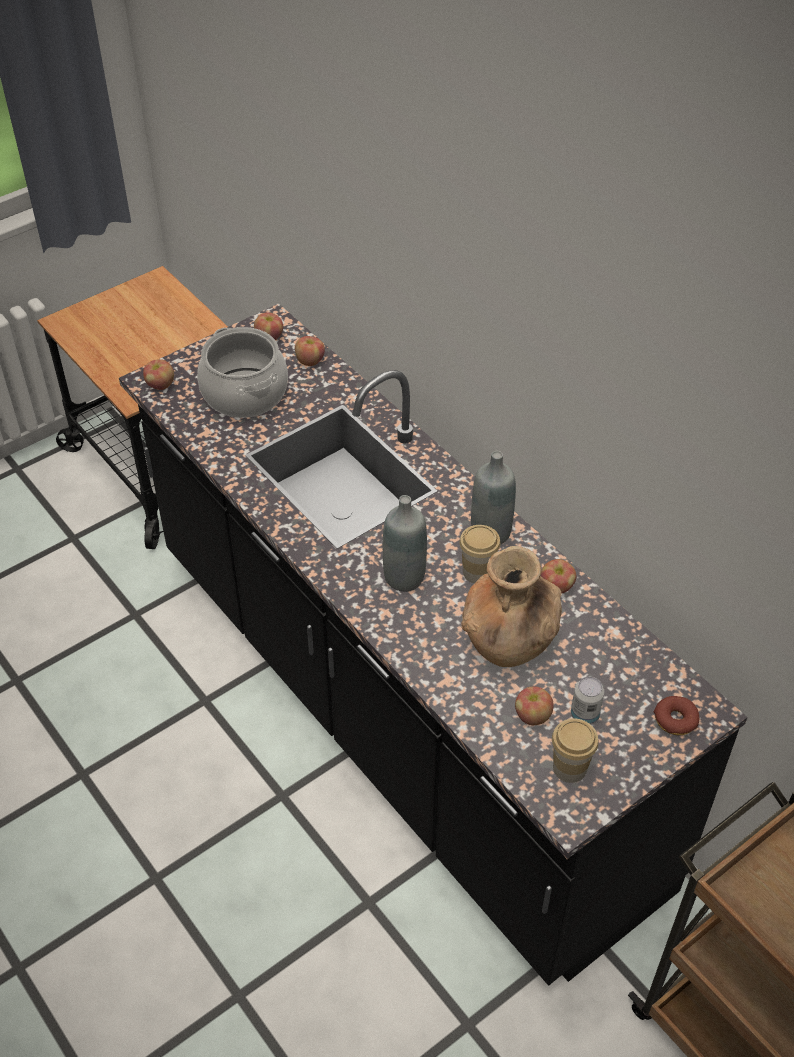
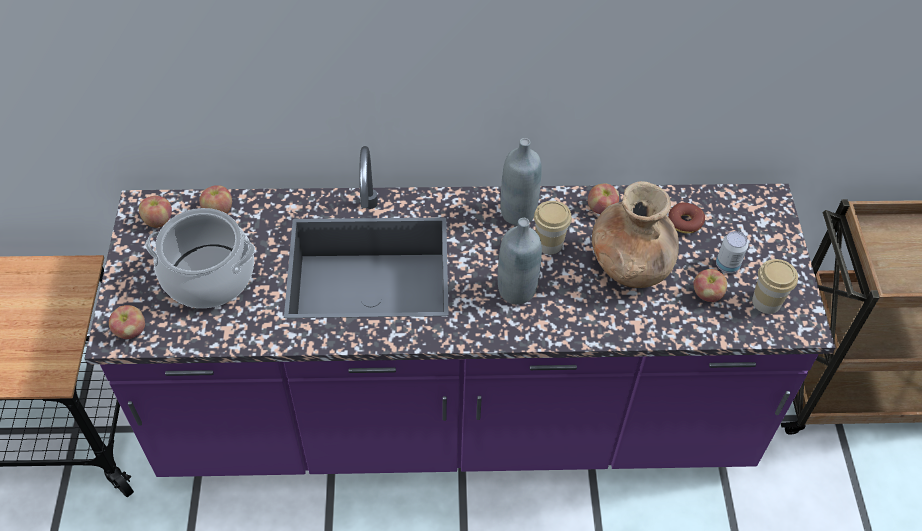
camera: 55 degrees left, 5 degrees up
black counter [119,303,748,985] -> purple counter [84,146,836,477]
donut [654,696,699,735] -> donut moved to [668,202,705,234]

